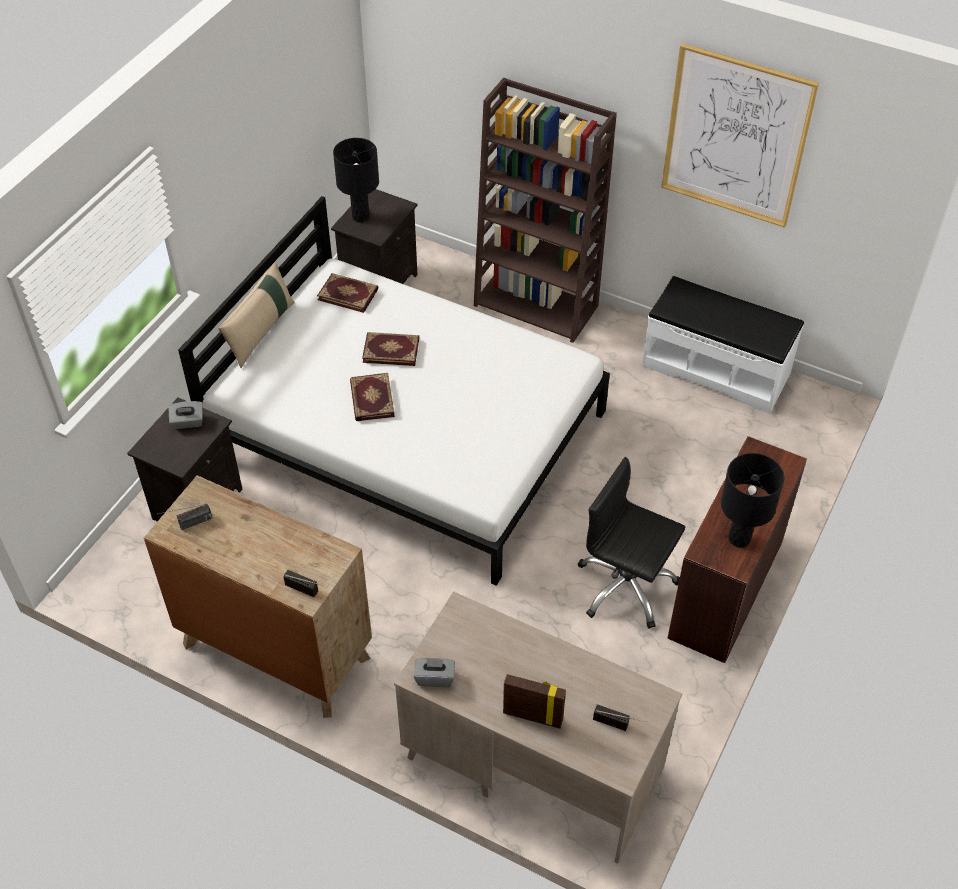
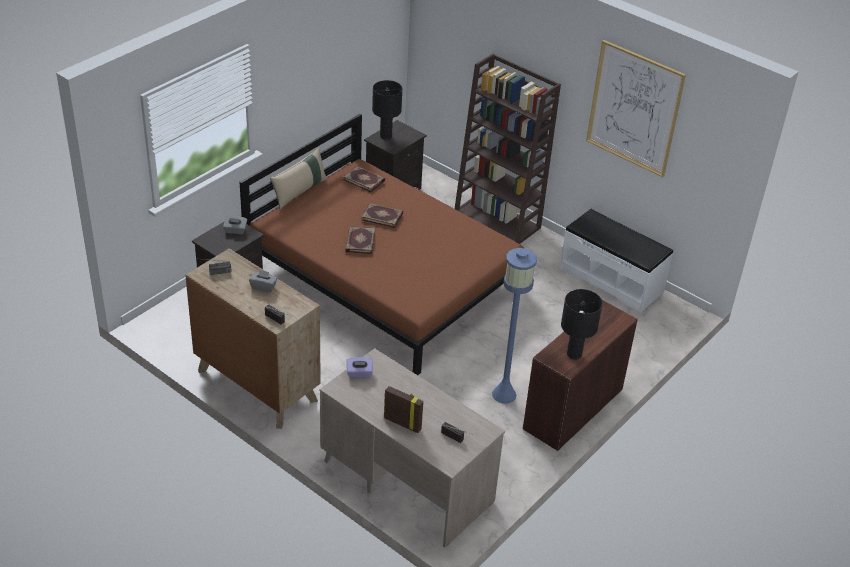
camera: 10 degrees right, 10 degrees down
white bed [178,196,610,586] -> brown bed [240,114,524,375]
grey tissue box [414,658,455,687] -> grey tissue box moved to [249,270,277,293]
black office chair [578,457,685,629] -> blue floor lamp [492,248,537,404]
none -> purple tissue box [347,357,373,378]

